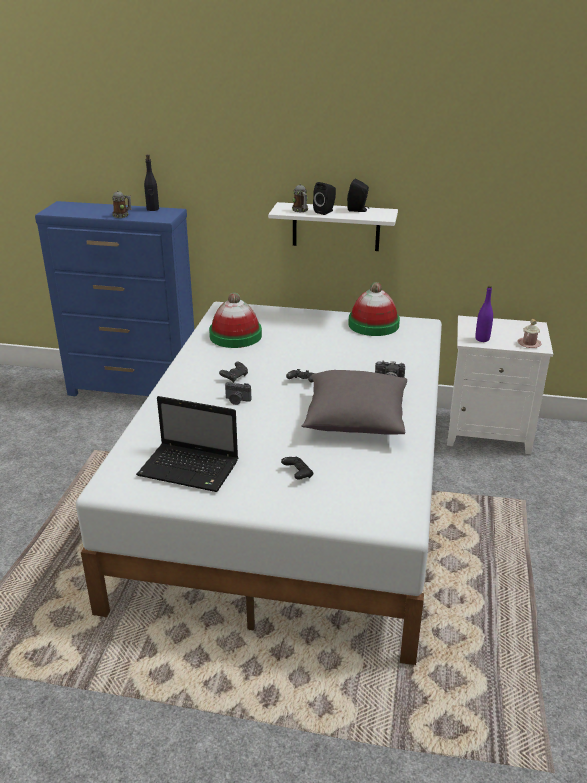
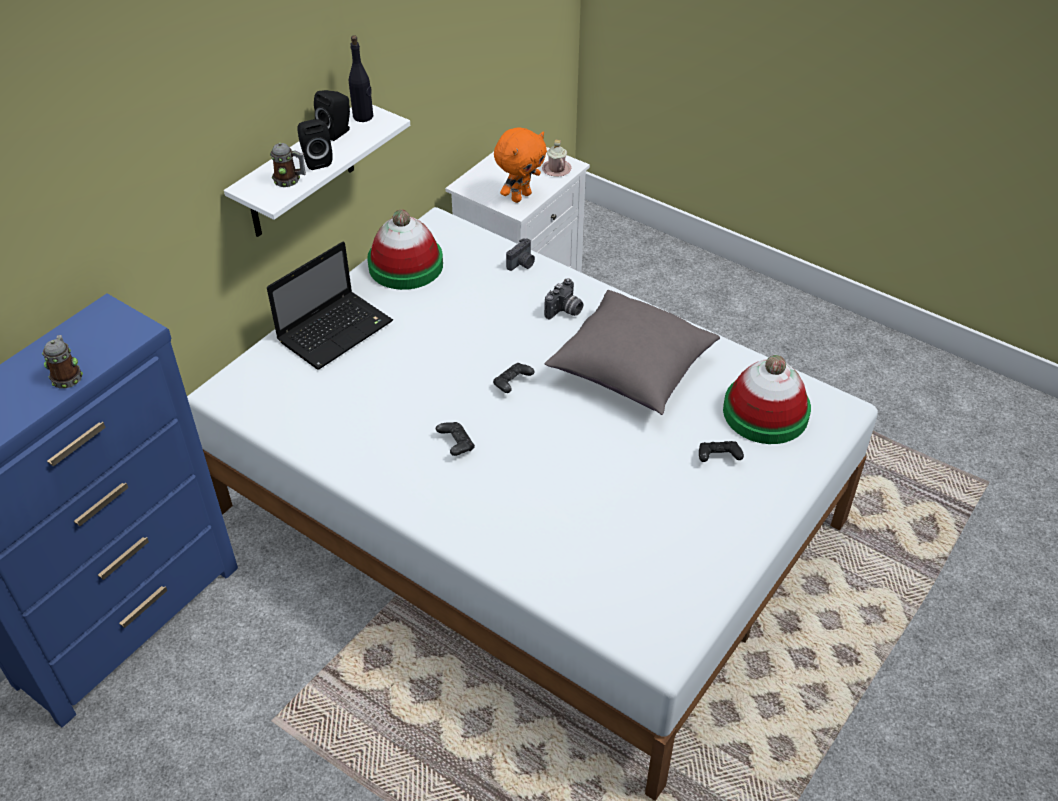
camera: 65 degrees left, 15 degrees up
laptop [136,396,238,492] -> laptop moved to [267,242,393,370]
black bottle [144,154,159,211] -> black bottle moved to [349,35,373,122]
hat [209,292,262,348] -> hat moved to [723,355,811,444]
camera [225,382,251,405] -> camera moved to [506,238,535,271]
purple bottle [475,286,493,342] -> orange plush toy [494,127,547,203]

